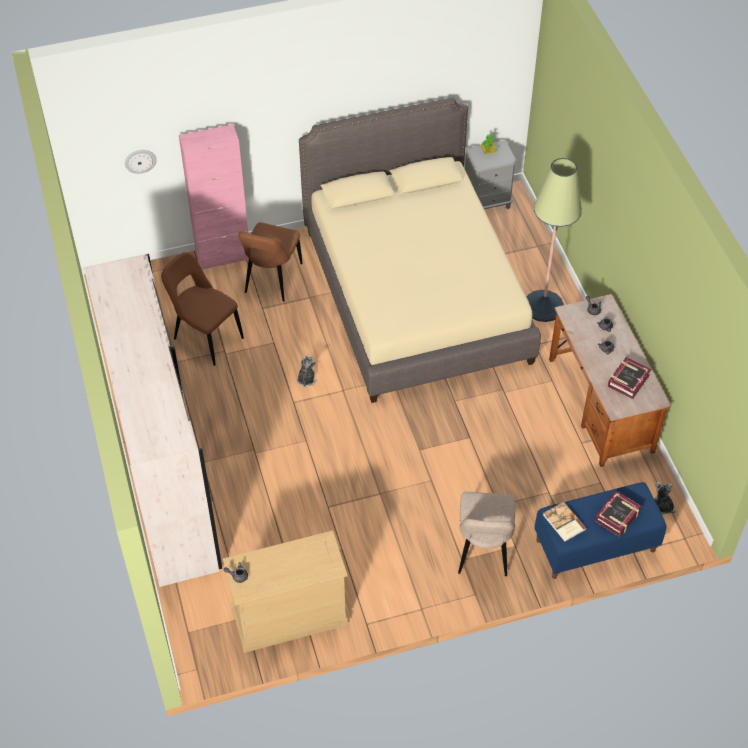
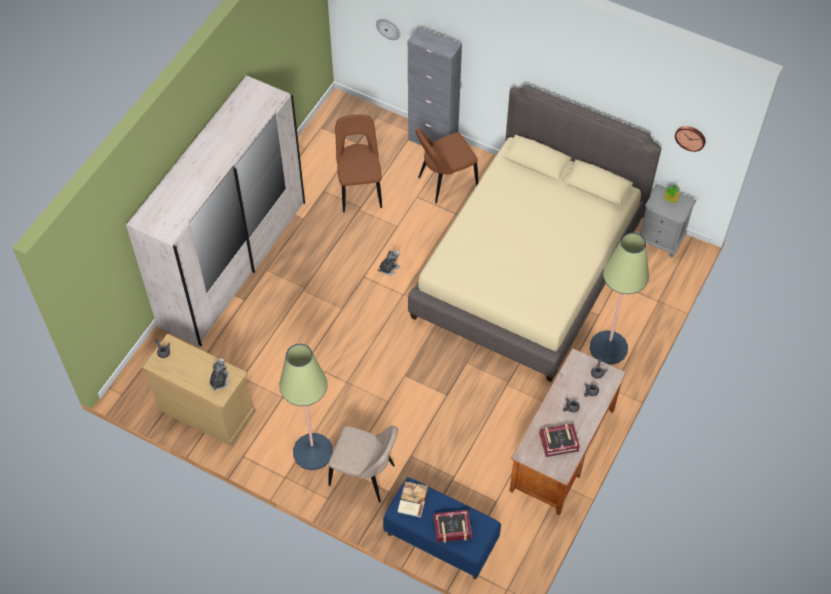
camera: 45 degrees right, 5 degrees up
pink cabinet [179,124,249,270] -> grey cabinet [408,27,462,146]
beige chair [458,492,515,576] -> beige chair turned 120 degrees counterclockwise [328,426,398,502]
plush toy [654,481,675,515] -> plush toy moved to [209,358,229,391]
none -> floor lamp [279,344,333,470]
none -> wall clock [675,126,706,152]

